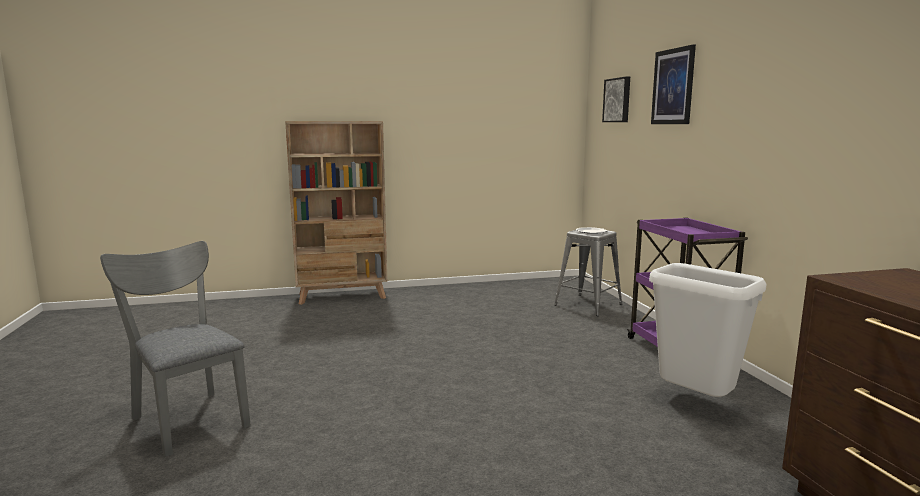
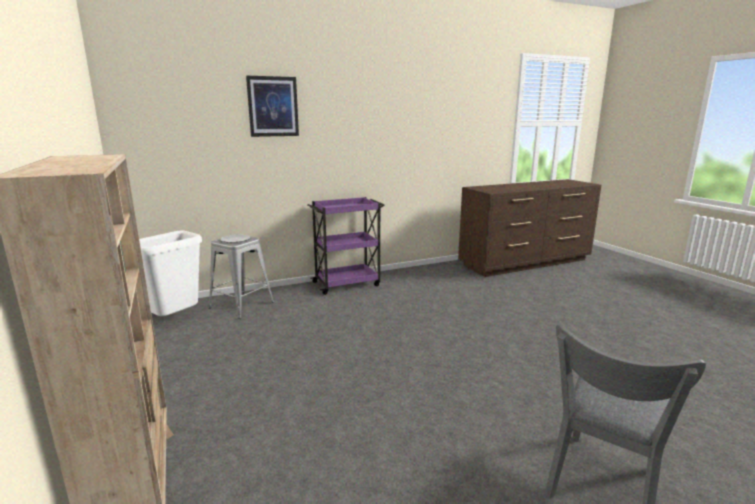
camera: 100 degrees left, 5 degrees up
picture [602,77,630,122] -> none
white trash can [649,263,767,397] -> white trash can moved to [139,231,202,316]

